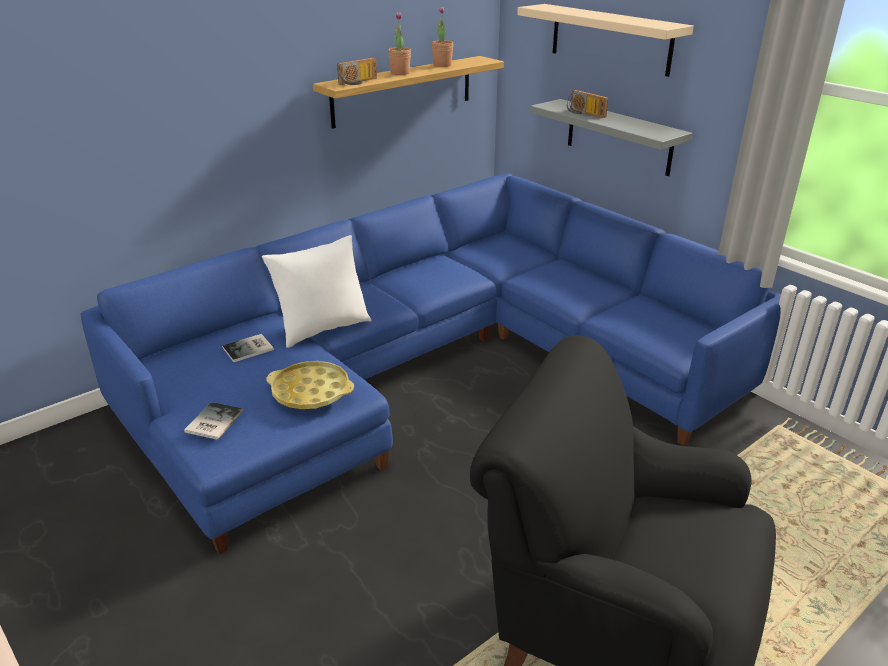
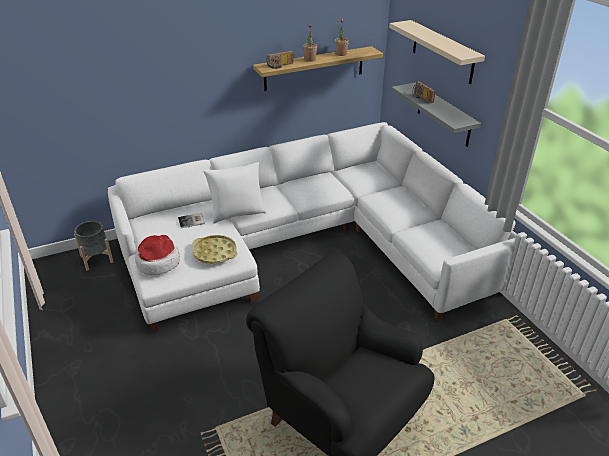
camera: 15 degrees right, 5 degrees up
blue sofa [81,173,781,554] -> white sofa [108,122,517,333]
book [184,402,243,440] -> hat [135,235,180,275]
none -> grey planter [74,221,113,271]

